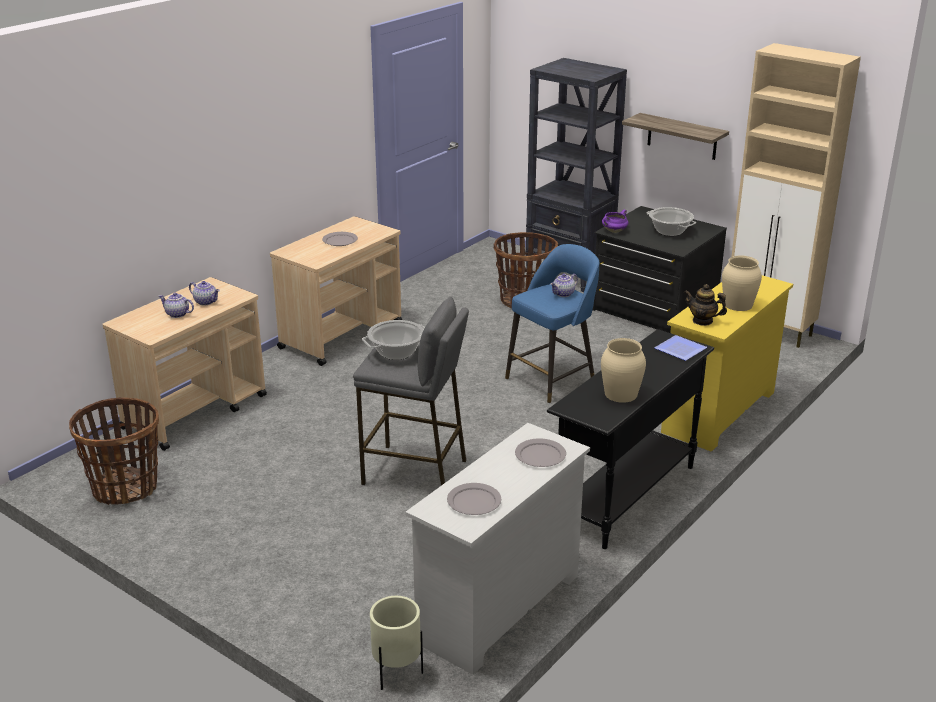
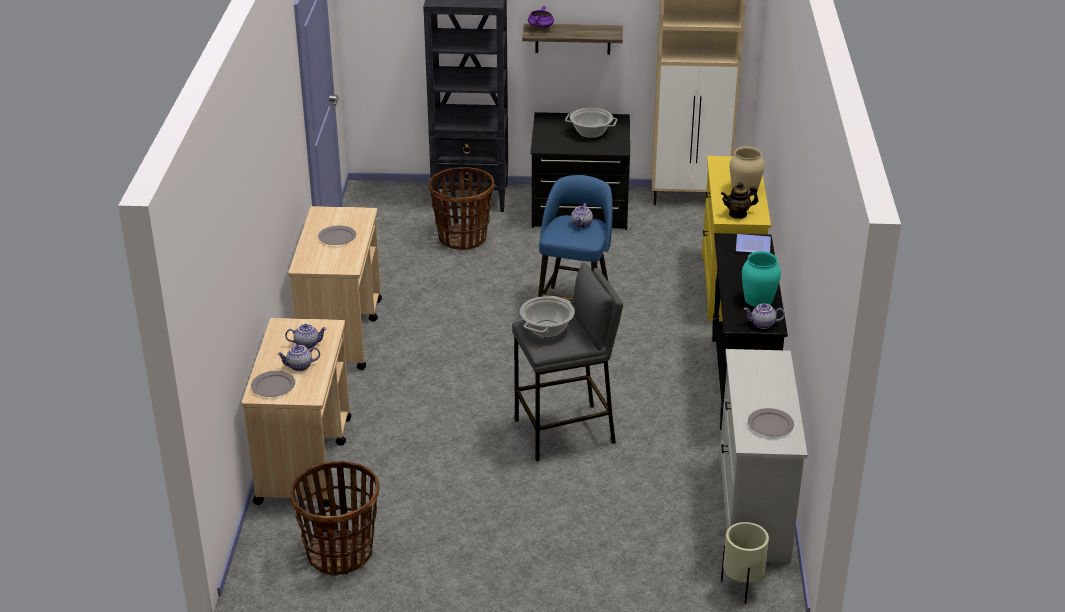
camera: 35 degrees left, 5 degrees up
grey plate [515,438,566,467] -> grey plate moved to [251,371,295,397]
beige vase [601,338,646,403] -> turquoise vase [742,251,781,307]
purple cooking pot [602,209,628,233] -> purple cooking pot moved to [528,6,554,31]
none -> teapot [744,303,785,329]

